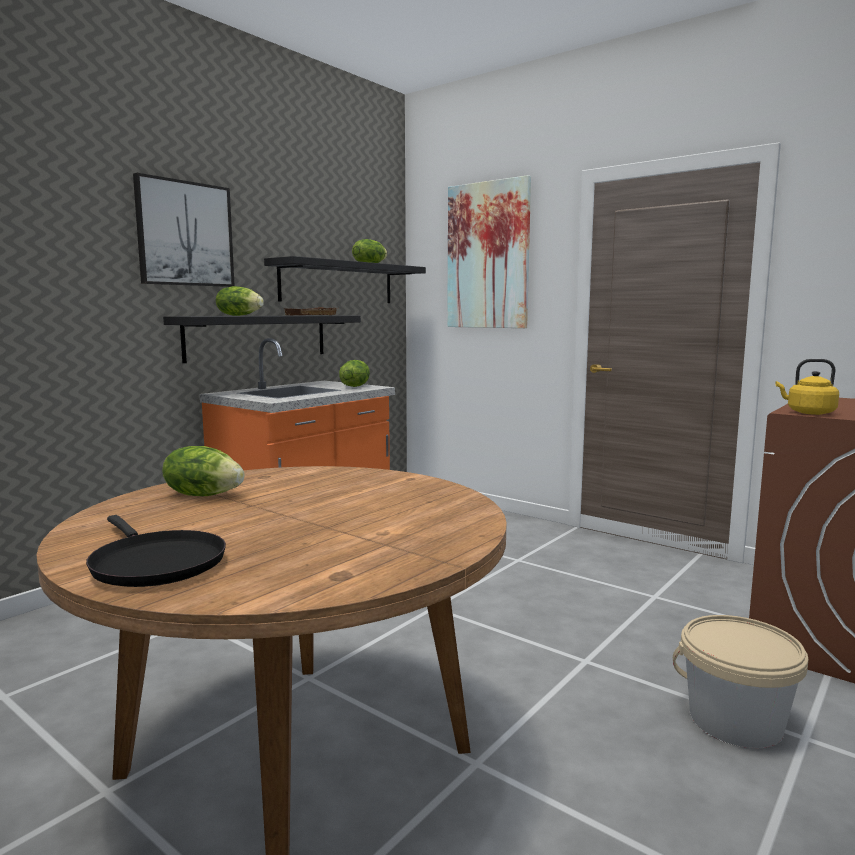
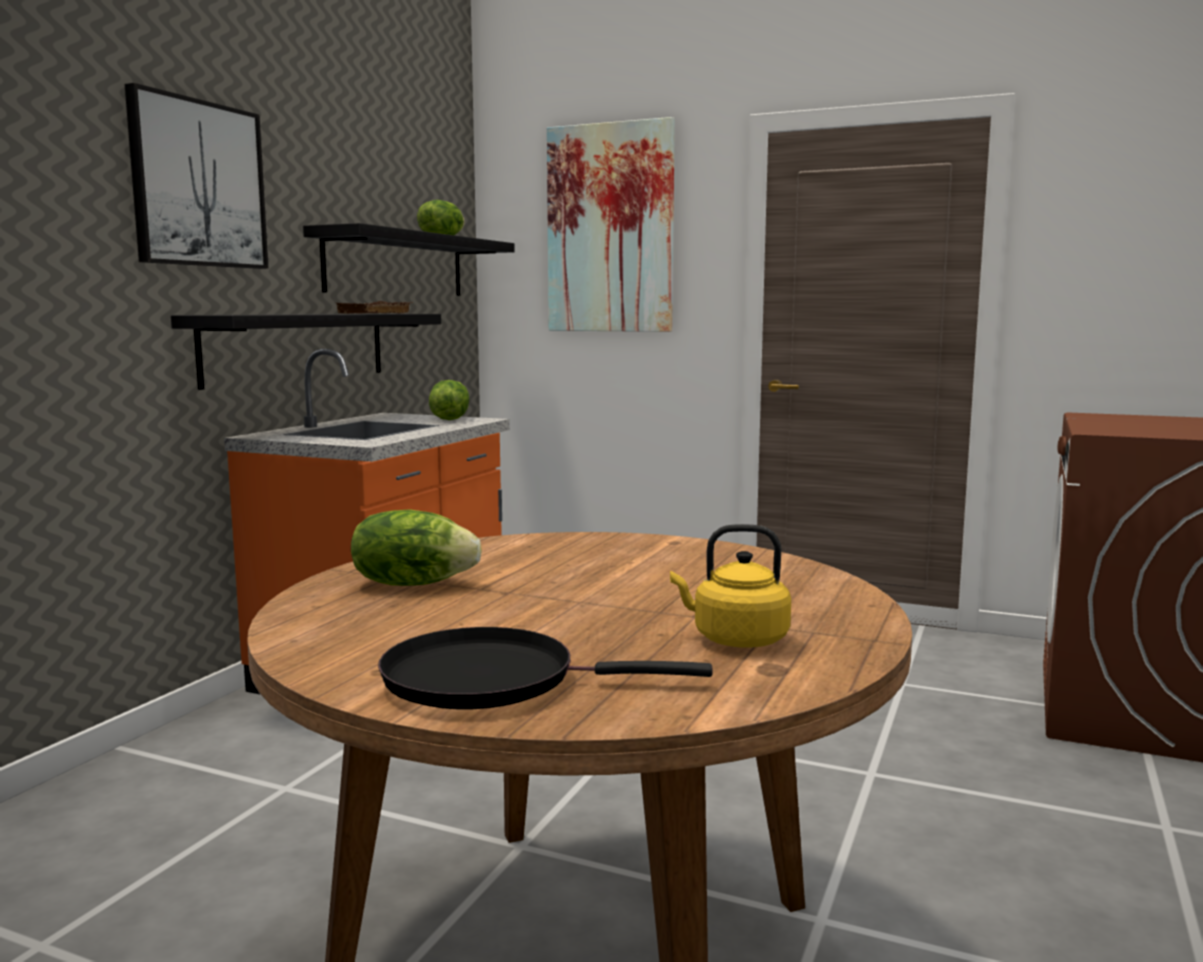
camera: 15 degrees left, 0 degrees up
black frying pan [86,515,226,587] -> black frying pan turned 150 degrees clockwise [378,627,713,709]
lettuce [216,286,264,316] -> none
beige bucket [673,615,809,749] -> none
yellow kettle [776,359,839,415] -> yellow kettle moved to [670,524,791,648]

